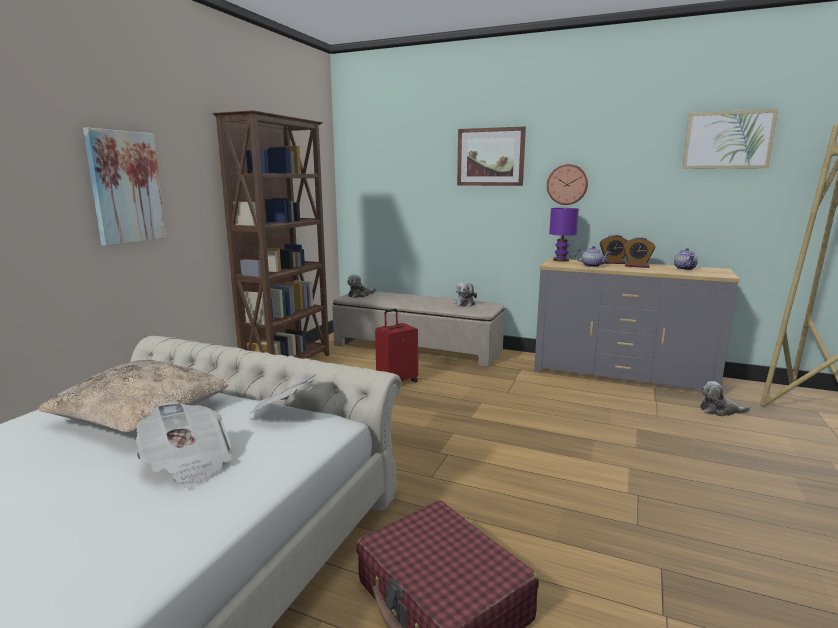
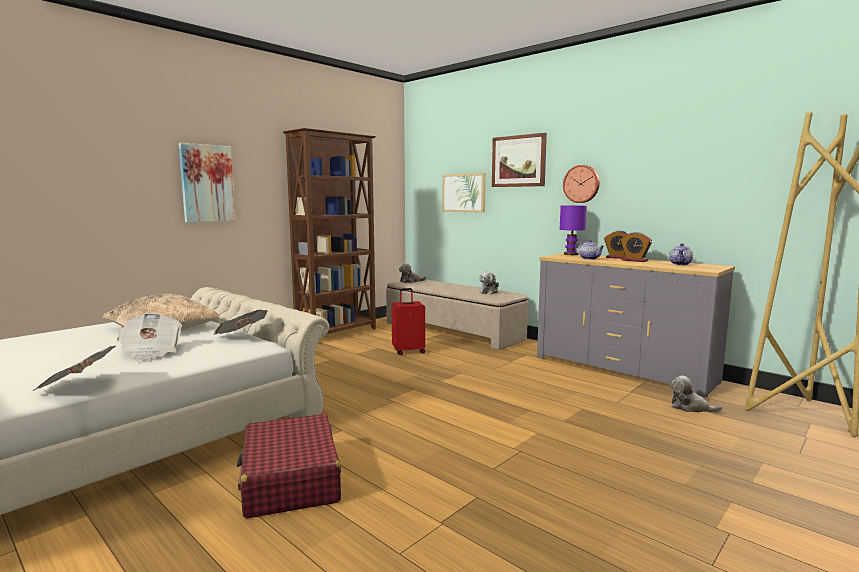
camera: 20 degrees right, 5 degrees down
picture [682,109,778,169] -> picture moved to [443,173,486,213]
none -> newspaper [32,346,116,391]

